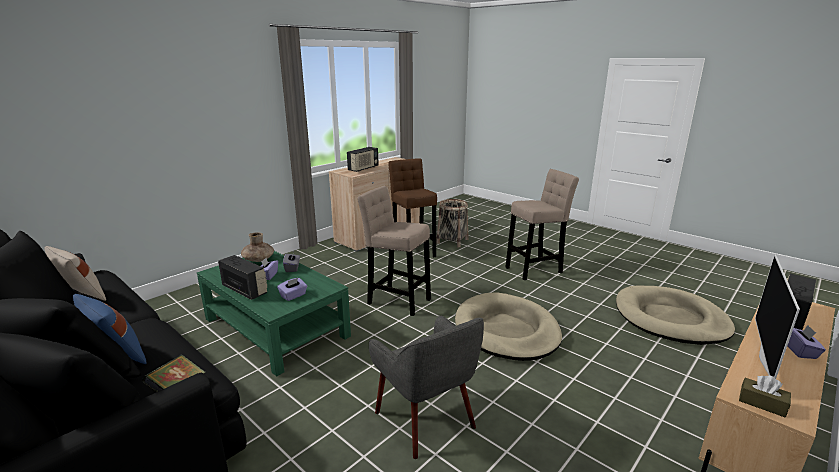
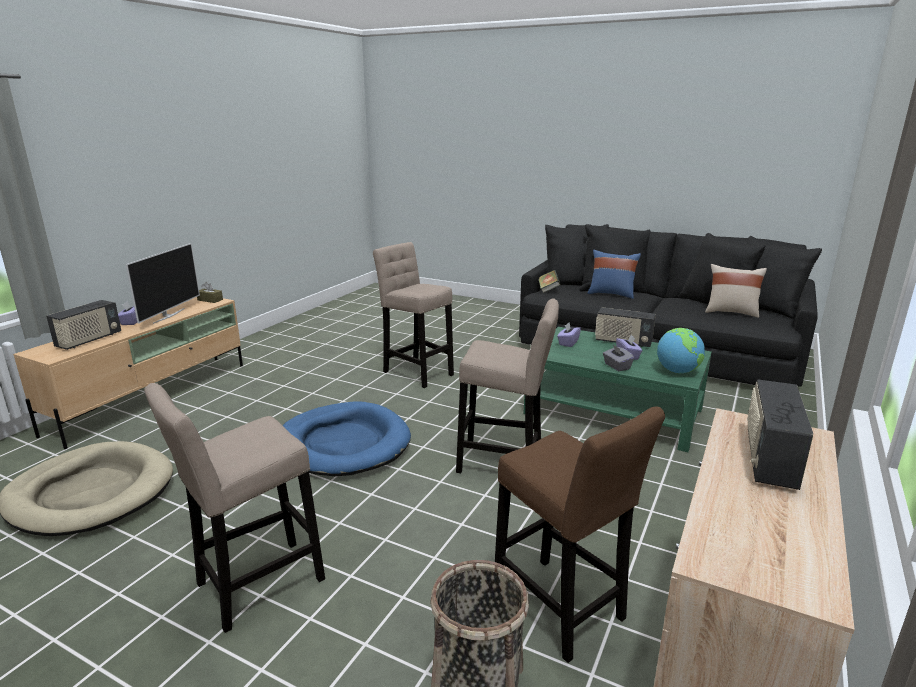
camera: 165 degrees right, 0 degrees up
brown vase [241,232,274,262] -> globe [657,328,705,373]
grey armchair [369,315,484,459] -> beige stool [373,242,454,388]
beige dog bed [455,292,562,361] -> blue dog bed [283,401,411,476]

